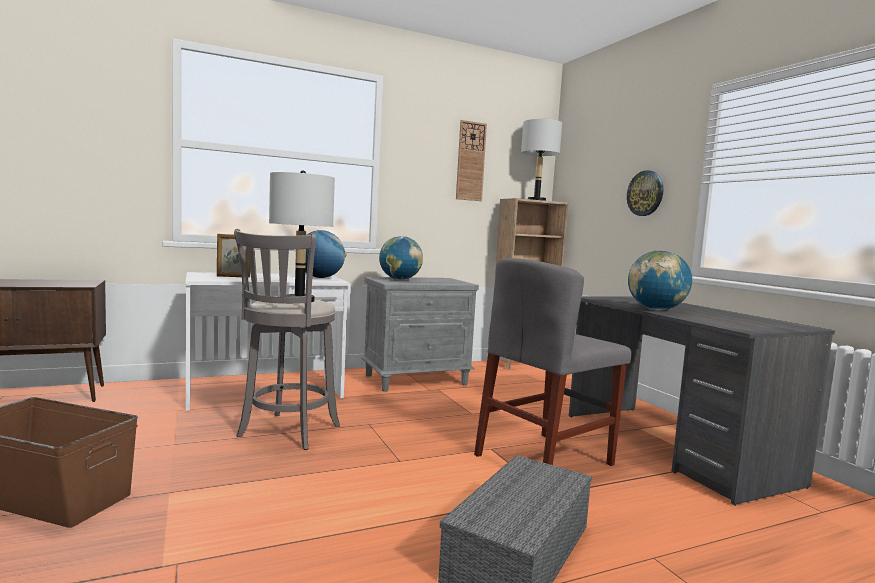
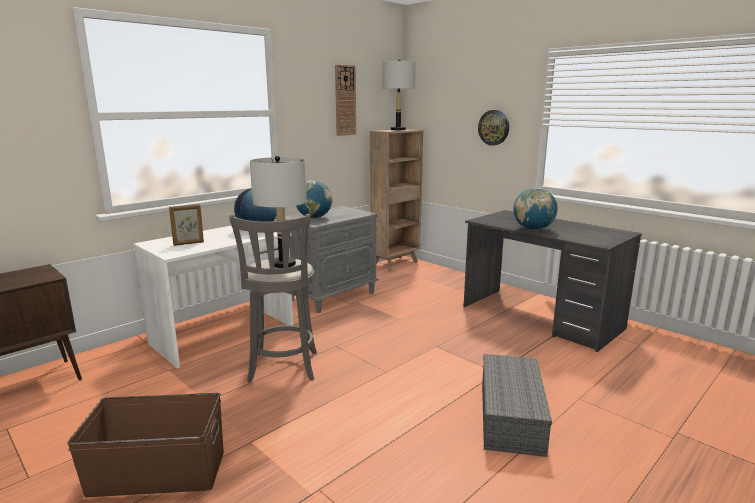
camera: 20 degrees left, 10 degrees up
grey chair [474,258,631,466] -> none

